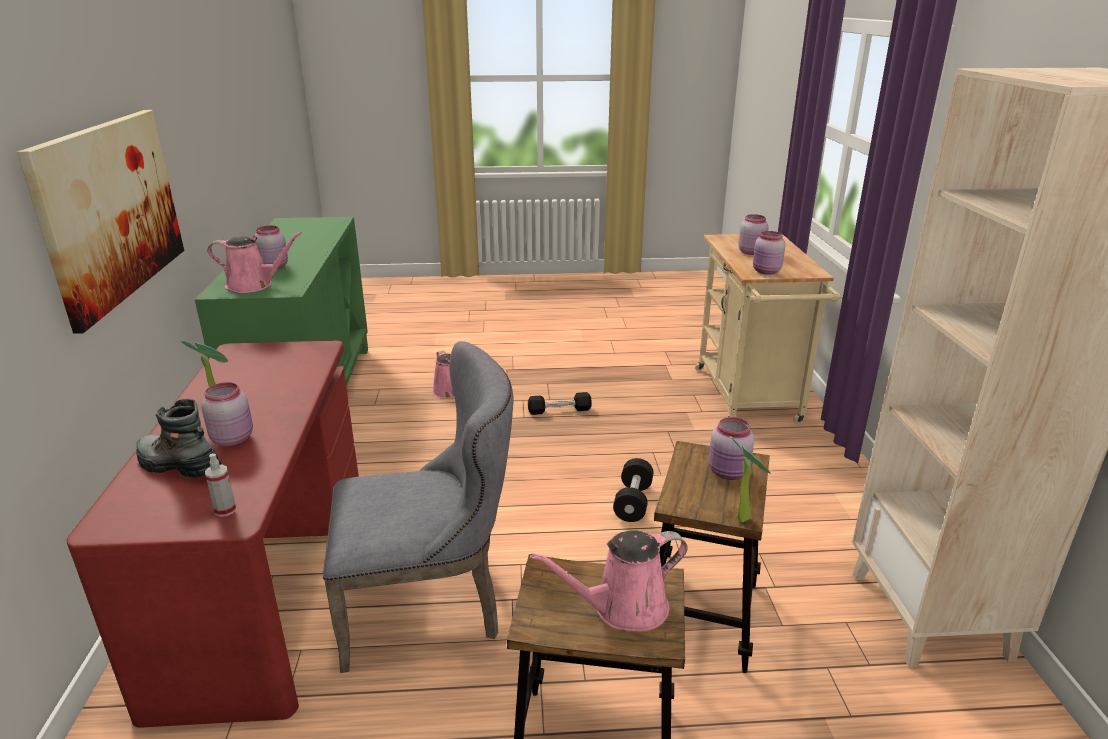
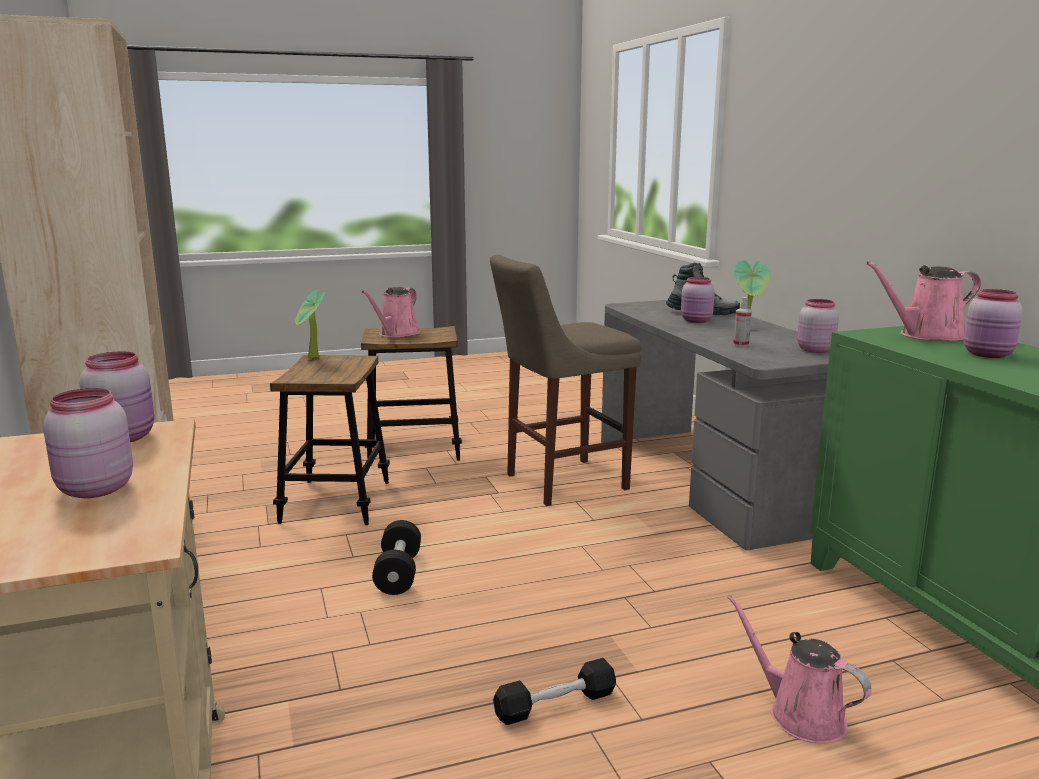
camera: 165 degrees right, 10 degrees down
picture [17,110,184,334] -> none
red desk [67,340,359,728] -> grey desk [601,300,830,550]
spray bottle [205,453,236,517] -> spray bottle moved to [733,297,752,347]
grey chair [323,341,513,673] -> beige stool [490,255,641,506]
pink watering can [530,530,688,631] -> pink watering can turned 150 degrees clockwise [362,287,420,338]
pink jar [708,417,754,480] -> pink jar moved to [797,299,839,353]

